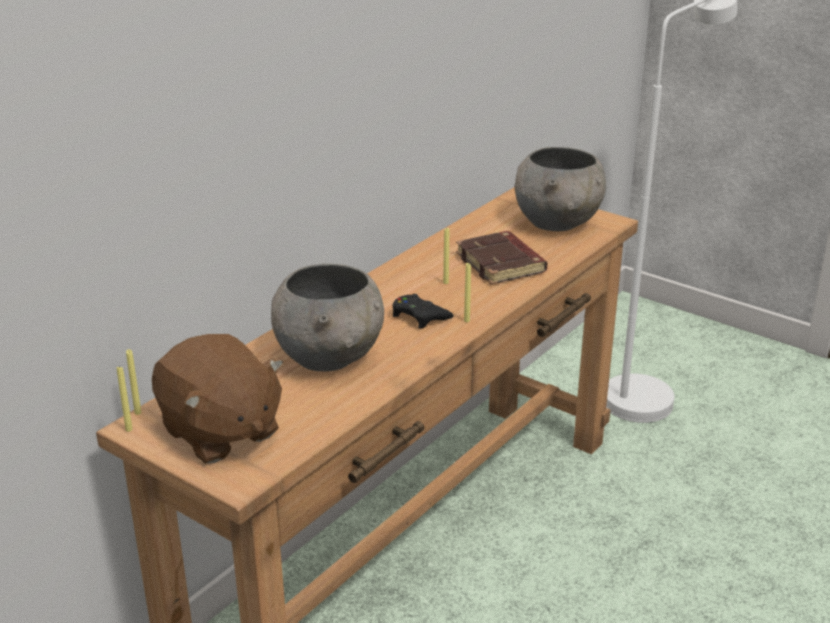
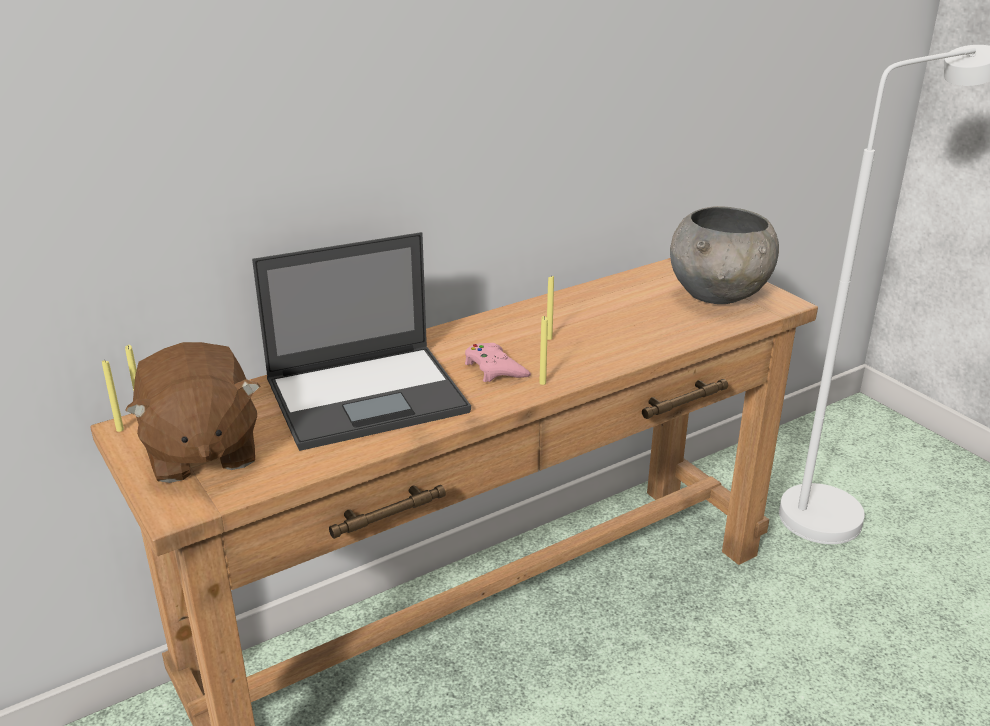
camera: 20 degrees right, 0 degrees up
grey bowl [271,264,384,372] -> laptop [252,232,471,451]
black game controller [392,294,454,329] -> pink game controller [465,343,531,382]
brown book [456,231,547,284] -> none

